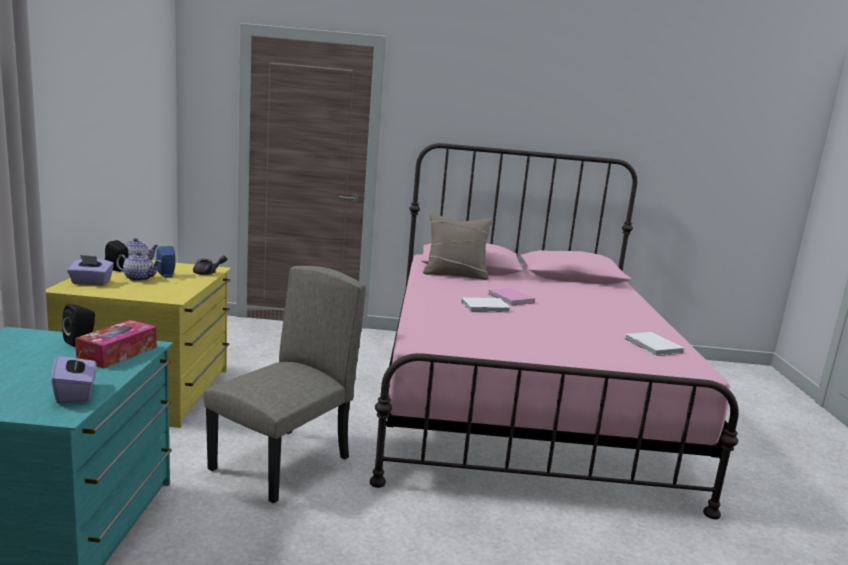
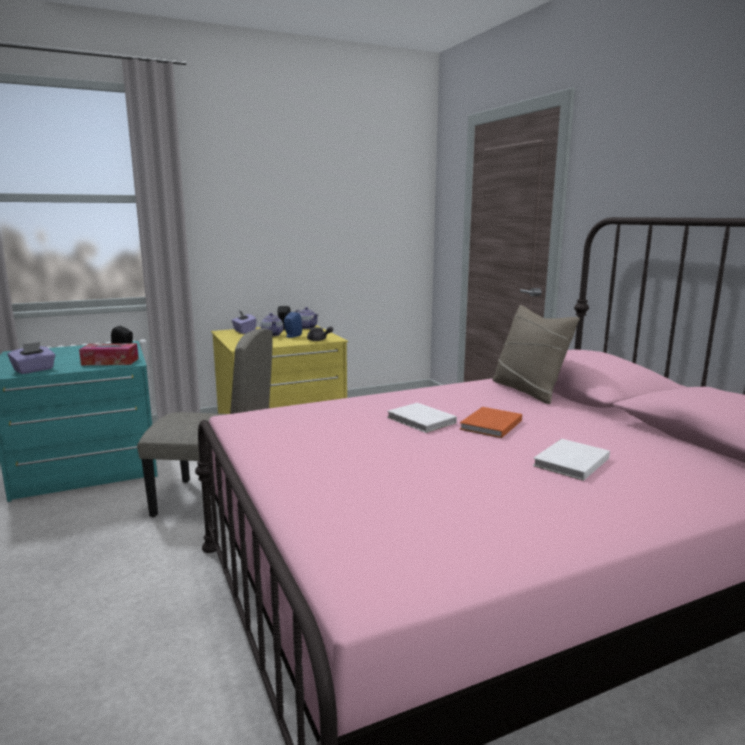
camera: 65 degrees right, 0 degrees up
pink book [488,288,535,306] -> orange book [460,407,522,438]
white book [624,332,684,356] -> white book moved to [533,439,610,481]

